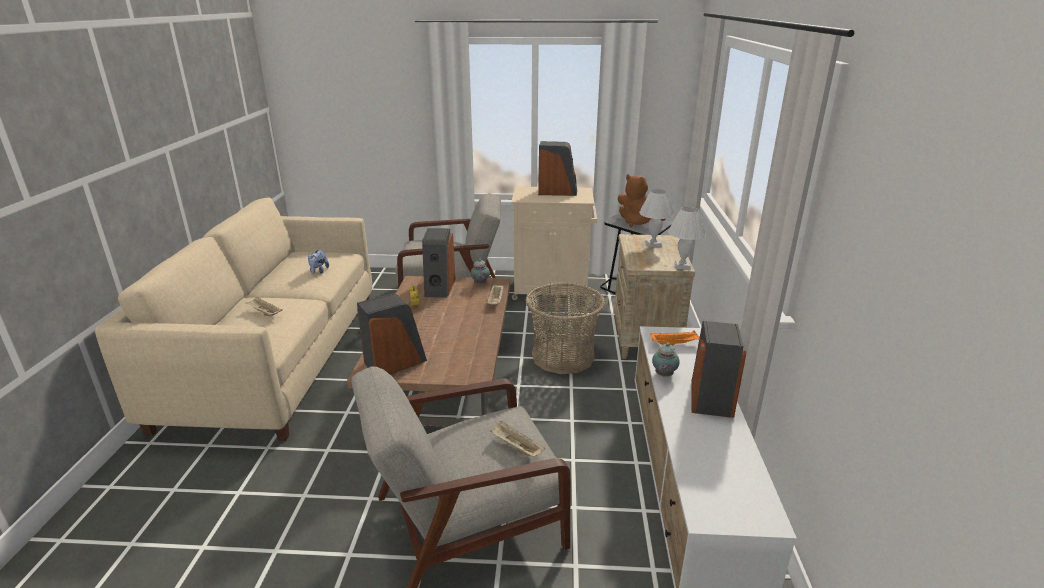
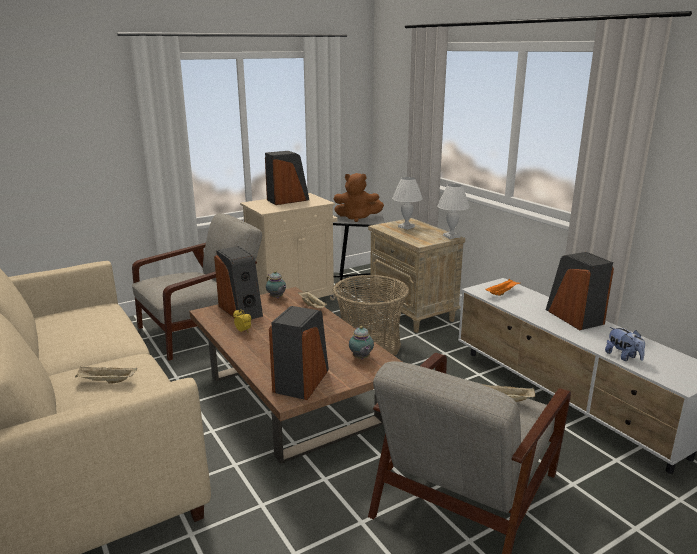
camera: 35 degrees left, 5 degrees down
plush toy [308,249,329,274] -> plush toy moved to [605,327,645,361]
teapot [652,343,680,377] -> teapot moved to [349,326,374,359]

